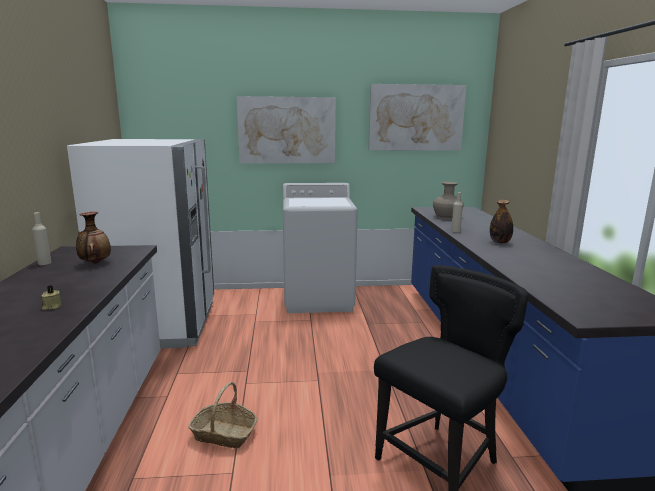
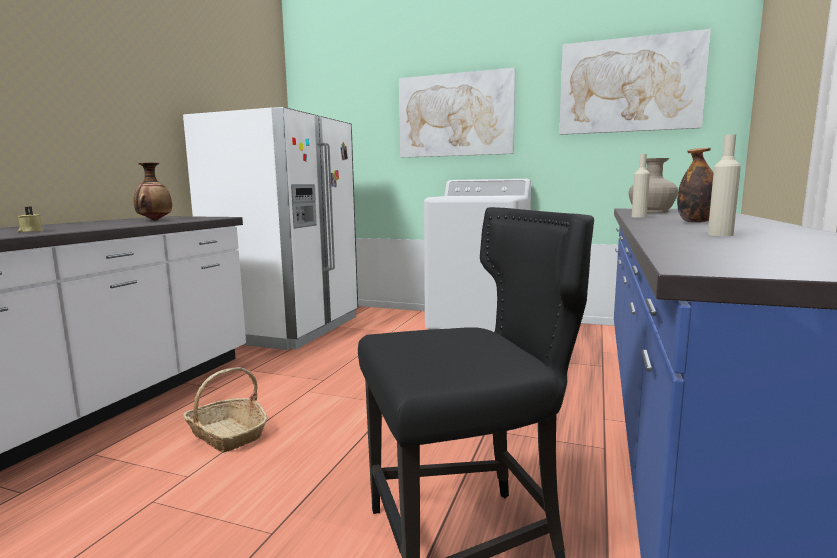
camera: 25 degrees right, 5 degrees down
beige bottle [32,212,52,265] -> beige bottle moved to [708,134,741,236]

